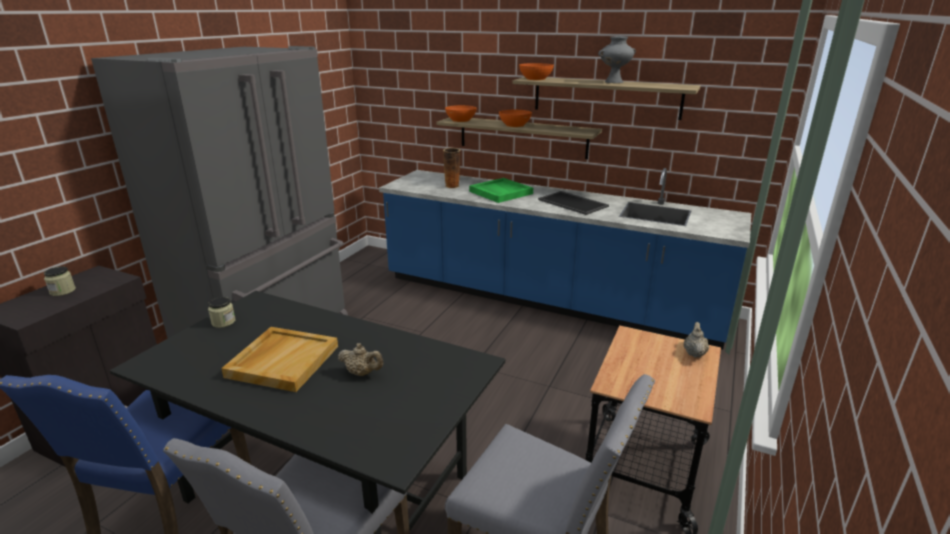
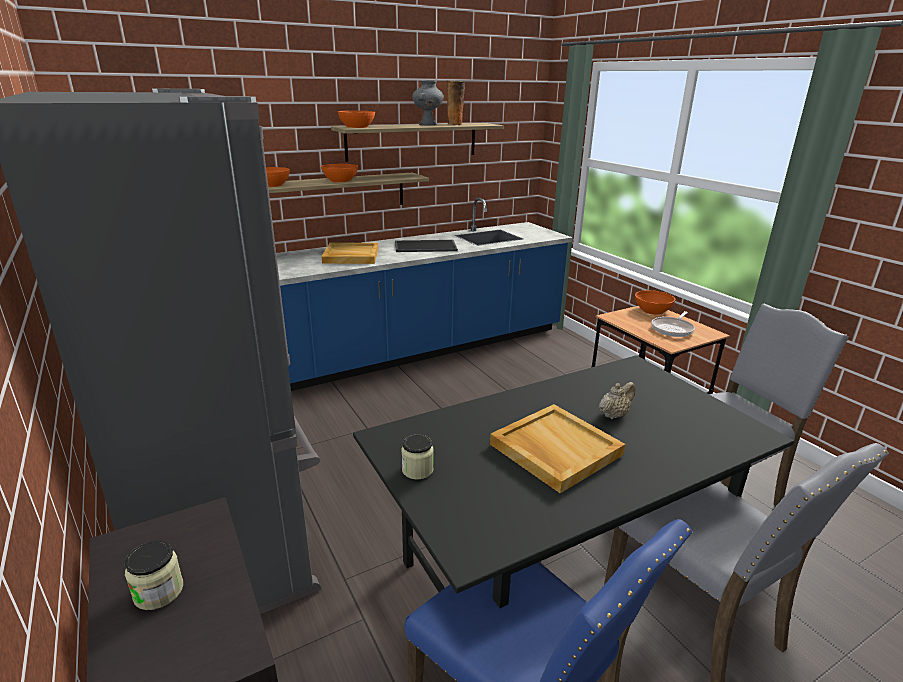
camera: 55 degrees left, 0 degrees up
vase [443,148,460,188] -> vase moved to [447,80,466,125]
green tray [469,178,533,203] -> beige tray [321,243,379,264]
beige teapot [684,322,710,358] -> orange bowl [635,290,675,315]
none -> frying pan [651,311,695,337]

